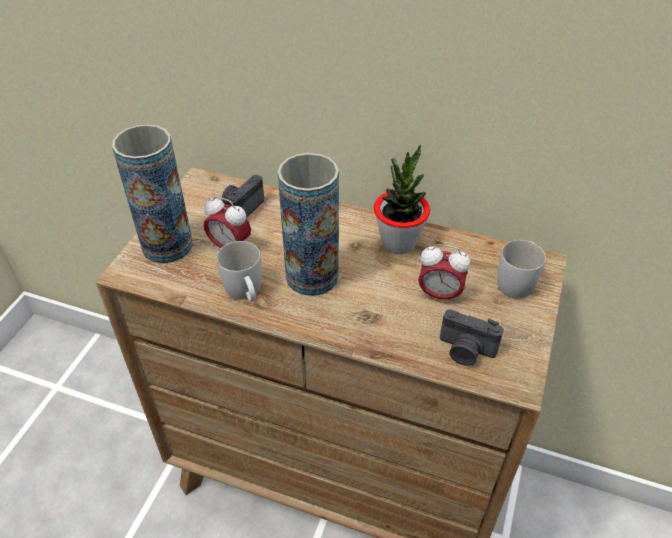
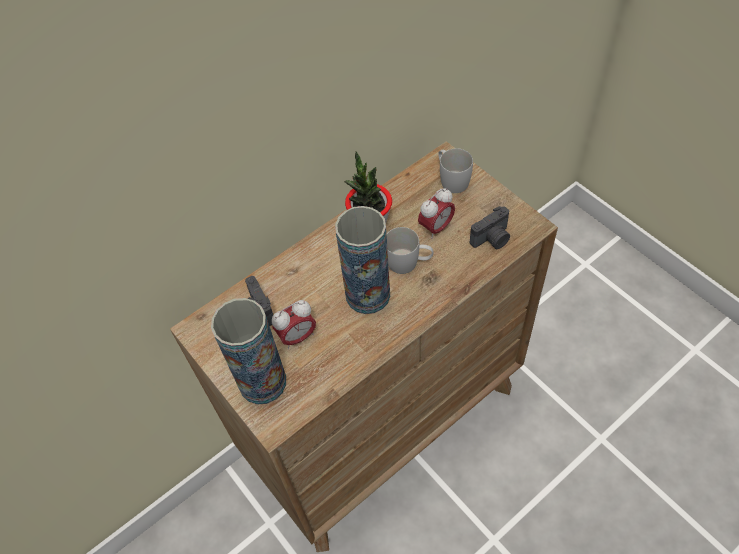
camera: 55 degrees left, 10 degrees up
white mug [217,241,262,302] -> white mug moved to [387,227,433,274]

